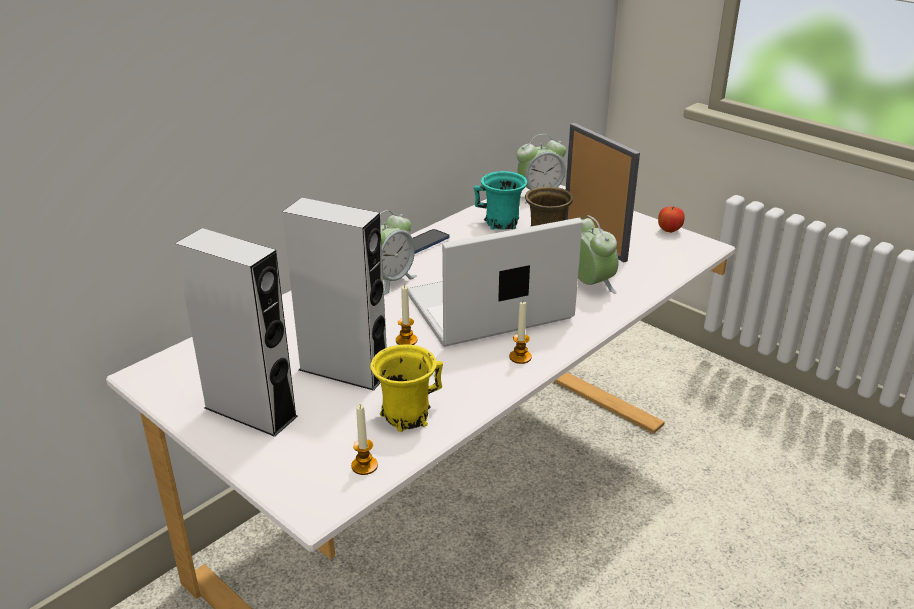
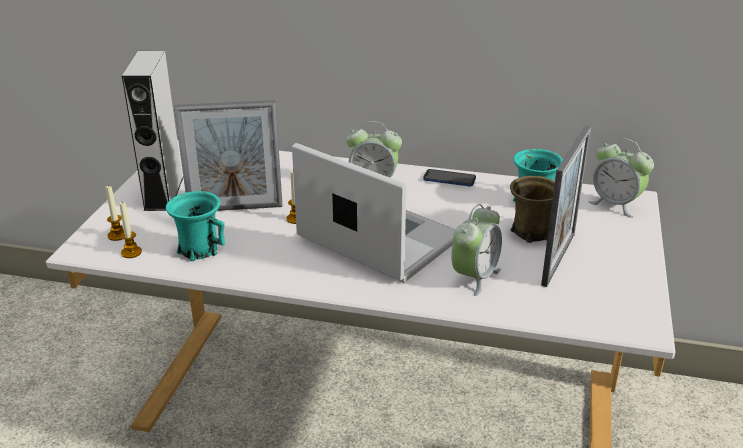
camera: 60 degrees right, 0 degrees up
grey speaker [282,198,387,391] -> picture frame [174,100,283,211]
yellow mug [371,344,443,432] -> turquoise mug [166,191,225,261]
candle [509,302,532,364] -> candle moved to [106,185,124,241]
apple [658,207,685,233] -> none

